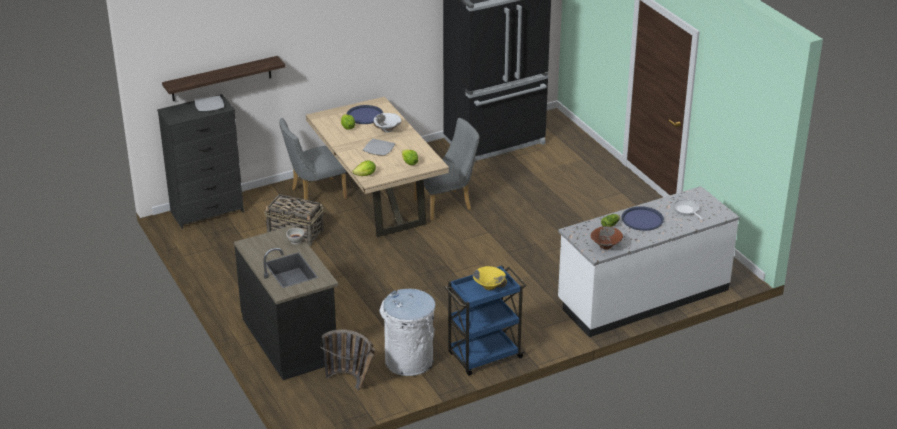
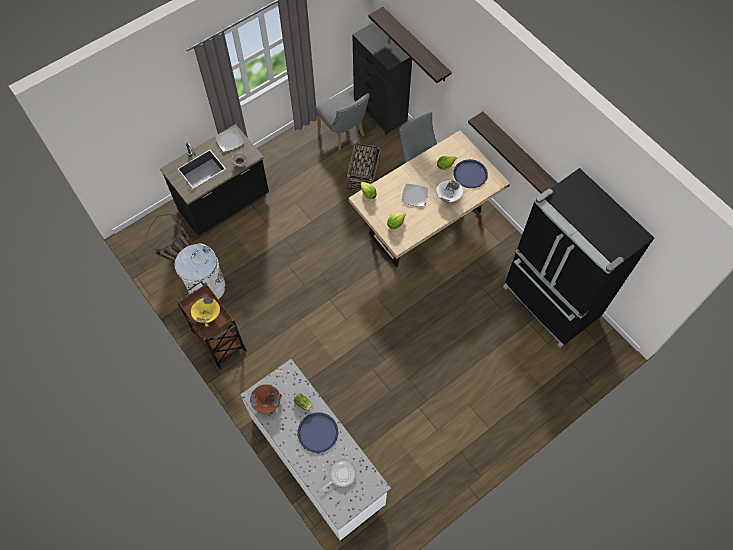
camera: 80 degrees right, 30 degrees up
plate [195,96,224,112] -> plate moved to [215,128,244,152]
grey chair [414,118,480,221] -> grey chair moved to [315,91,370,150]
blue cart [444,265,527,376] -> brown cart [177,281,247,369]
none -> shelf [468,111,558,194]

